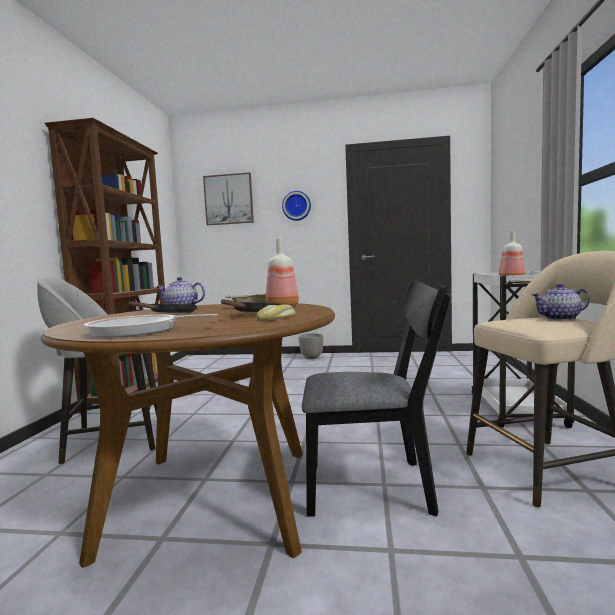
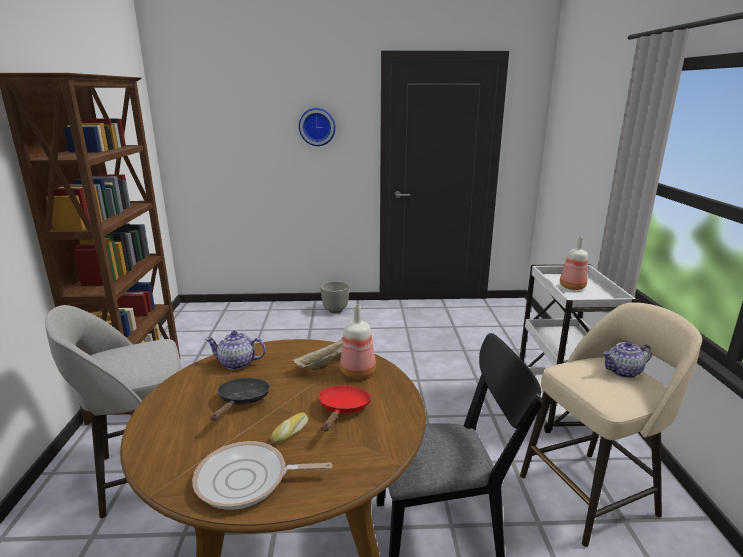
camera: 10 degrees left, 15 degrees up
picture [203,172,254,225] -> none
black frying pan [221,299,282,312] -> red frying pan [318,385,371,431]
bread [256,305,295,321] -> bread moved to [271,413,308,443]

